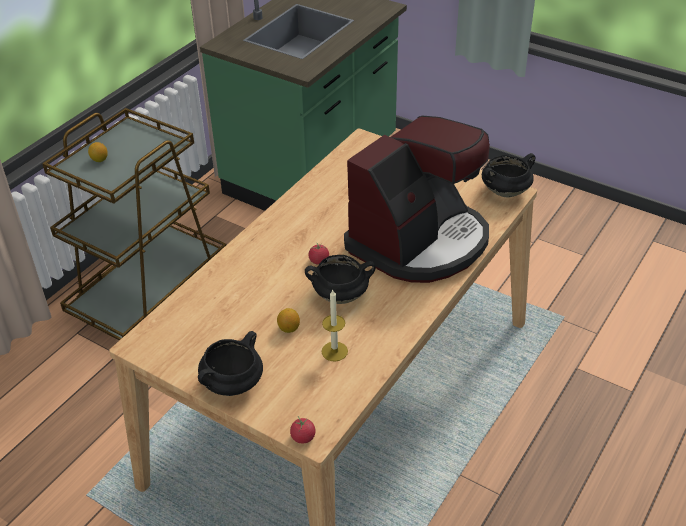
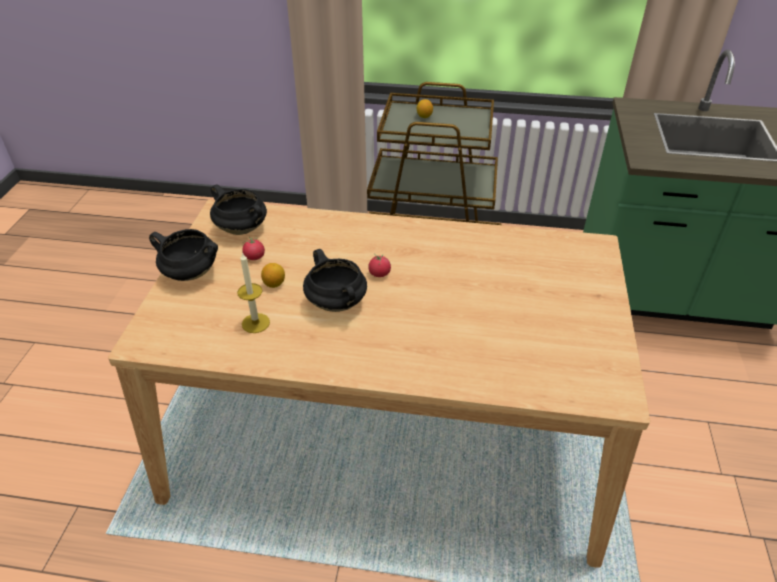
camera: 65 degrees right, 0 degrees up
tomato [290,416,316,443] -> tomato moved to [242,236,265,260]
coffee machine [344,116,490,283] -> none
black cooking pot [482,153,536,197] -> black cooking pot moved to [210,185,267,235]

